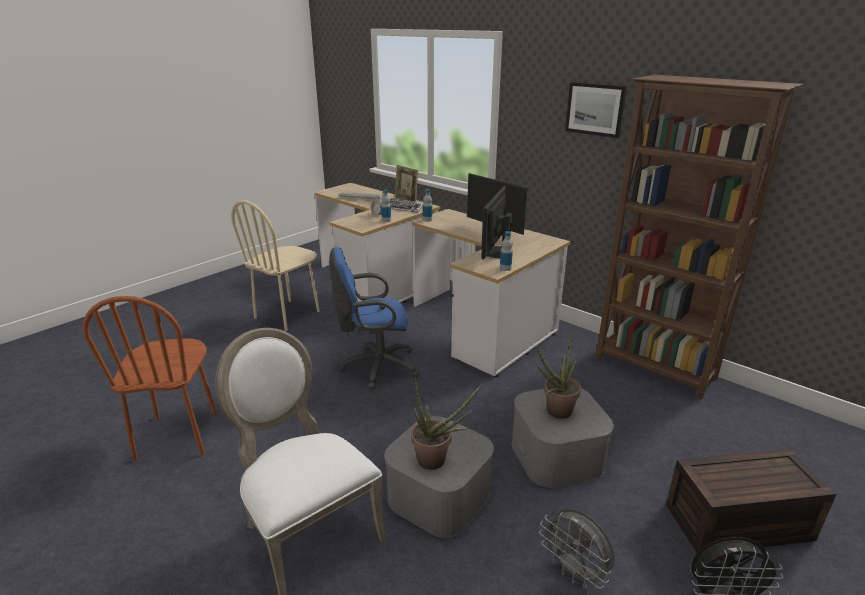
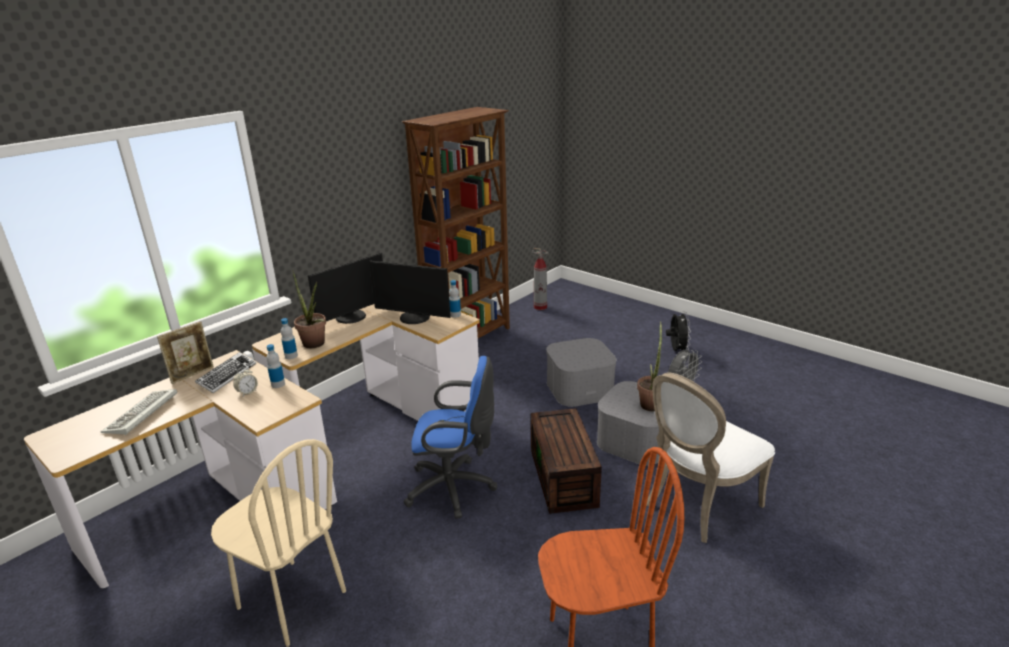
camera: 90 degrees left, 0 degrees up
blue office chair [329,247,420,390] -> blue office chair turned 75 degrees counterclockwise [404,356,497,519]
potted plant [536,328,581,419] -> potted plant moved to [292,270,326,348]
picture [565,82,627,138] -> none
brown storage box [666,449,836,553] -> brown storage box moved to [531,408,602,514]
none -> fire extinguisher [532,248,549,310]

